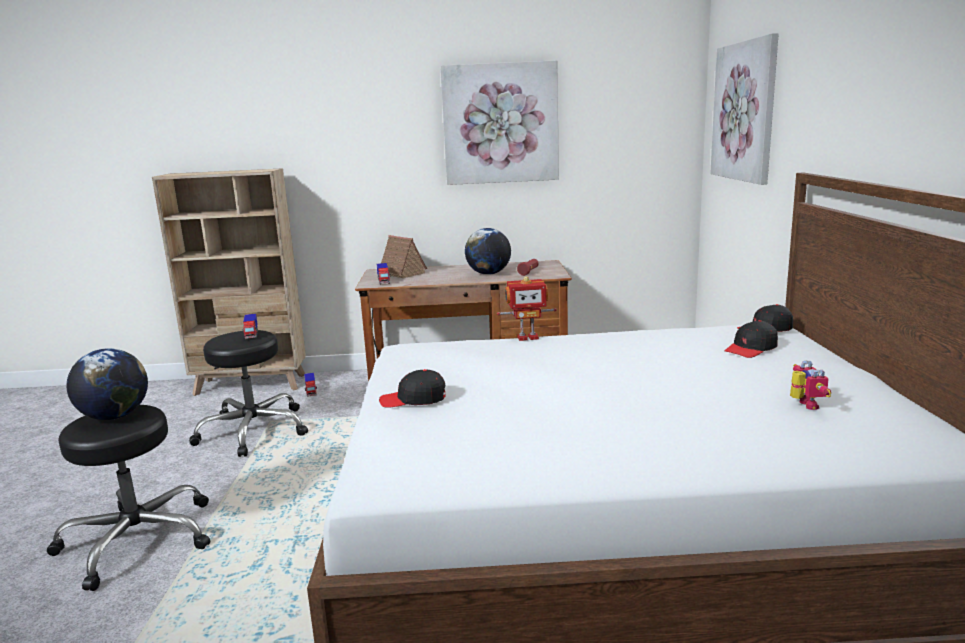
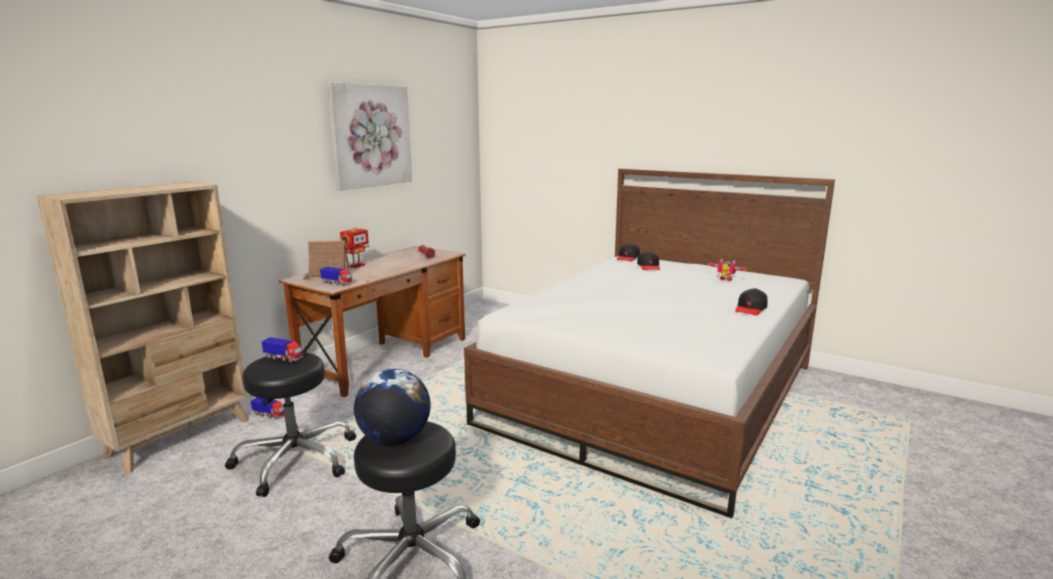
camera: 55 degrees left, 0 degrees up
black cap [379,369,446,408] -> black cap moved to [735,288,768,316]
globe [465,228,511,275] -> none
toy robot [497,276,557,341] -> toy robot moved to [340,227,369,268]
picture [710,33,779,185] -> none

